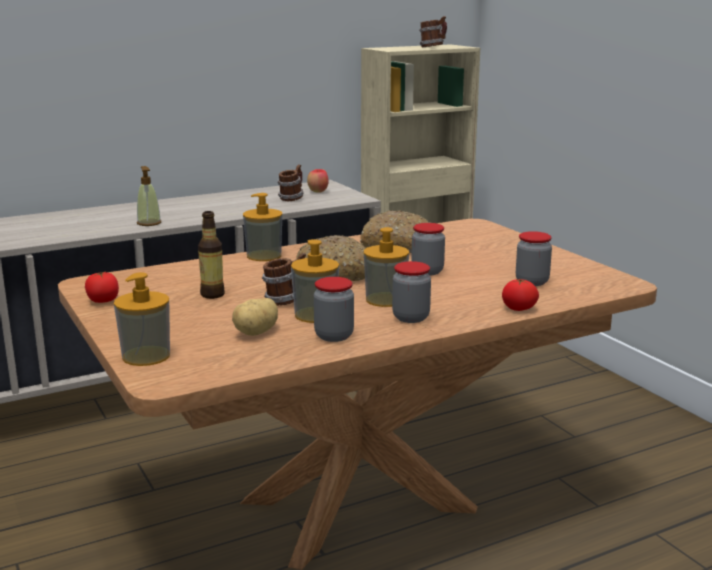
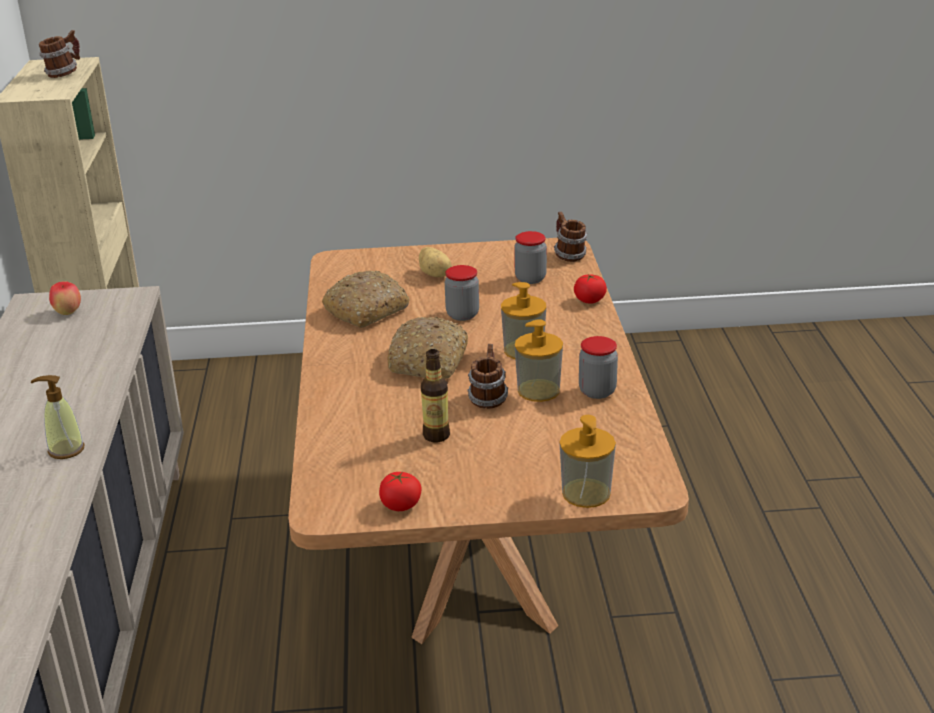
camera: 65 degrees left, 10 degrees up
potato [232,298,278,336] -> potato moved to [419,247,452,277]
soap dispenser [243,193,282,261] -> none
mug [277,165,304,201] -> mug moved to [554,211,587,262]
jar [392,261,431,323] -> none

